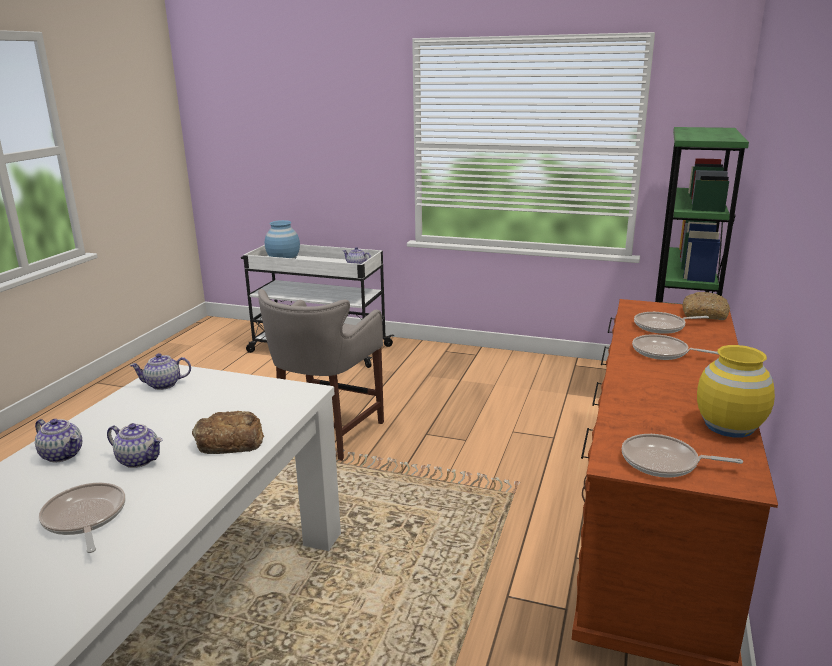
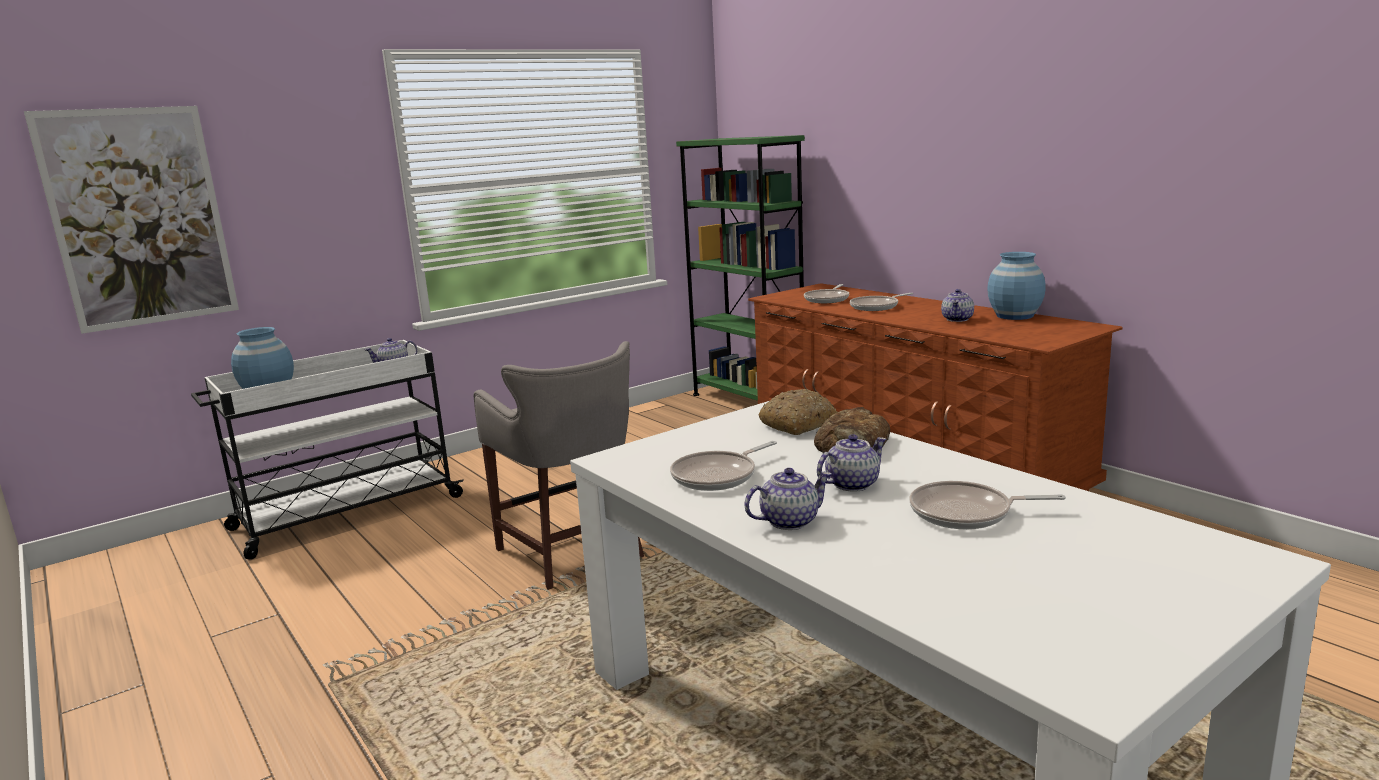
camera: 55 degrees left, 5 degrees down
teapot [129,353,191,390] -> teapot moved to [941,289,974,322]
frying pan [622,434,743,478] -> frying pan moved to [670,441,777,491]
bread [682,292,730,320] -> bread moved to [759,389,837,435]
yellow vase [697,345,775,438] -> blue vase [987,252,1046,320]
none -> picture [24,106,239,334]

